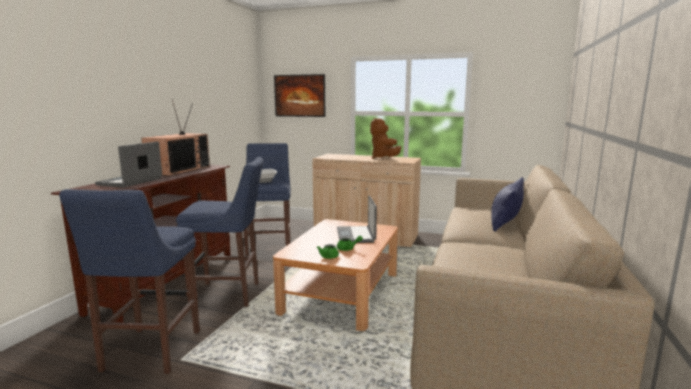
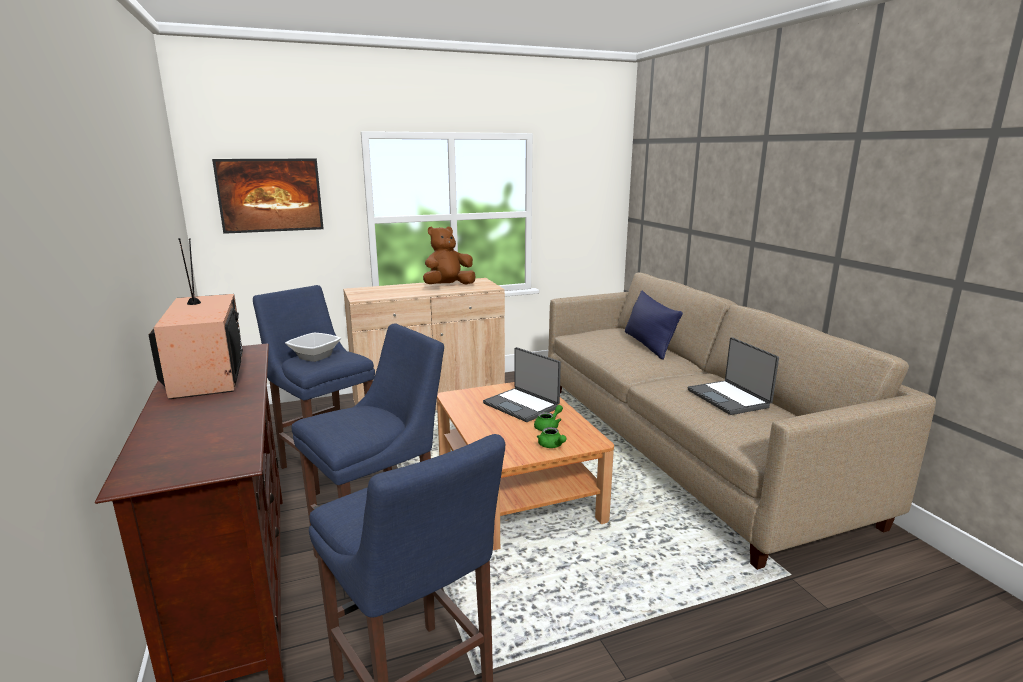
camera: 40 degrees left, 5 degrees up
laptop [95,142,162,188] -> laptop moved to [687,337,779,415]
brown plush toy [370,118,401,159] -> brown plush toy turned 105 degrees clockwise [423,227,475,285]

